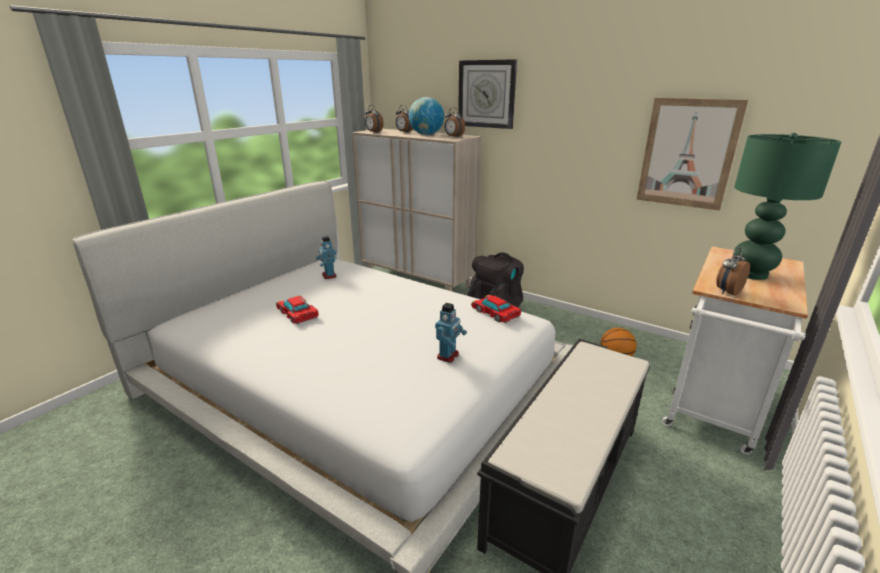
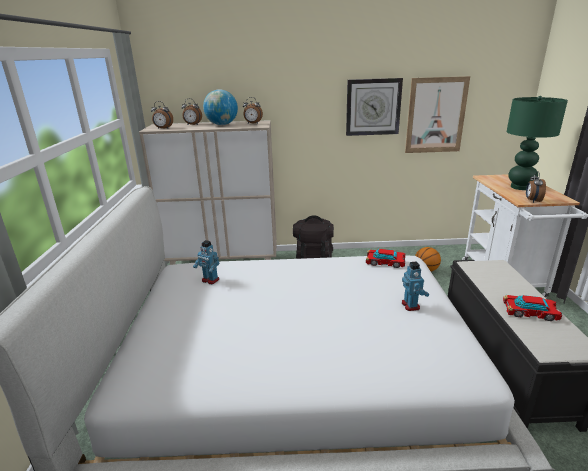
camera: 35 degrees left, 0 degrees up
toy car [276,296,319,325] -> toy car moved to [503,295,562,321]
wall clock [458,59,517,129] -> wall clock moved to [346,78,403,136]

